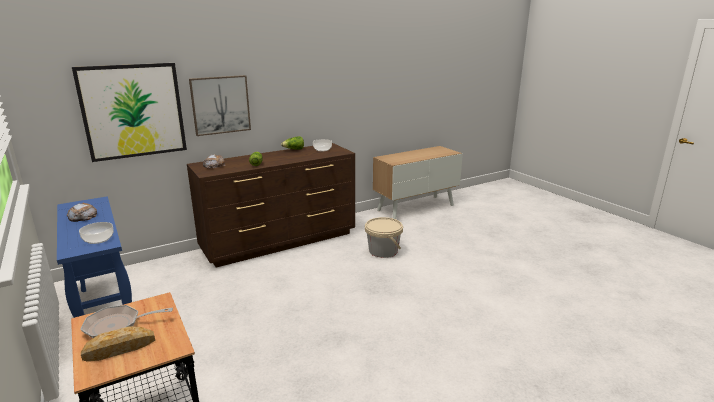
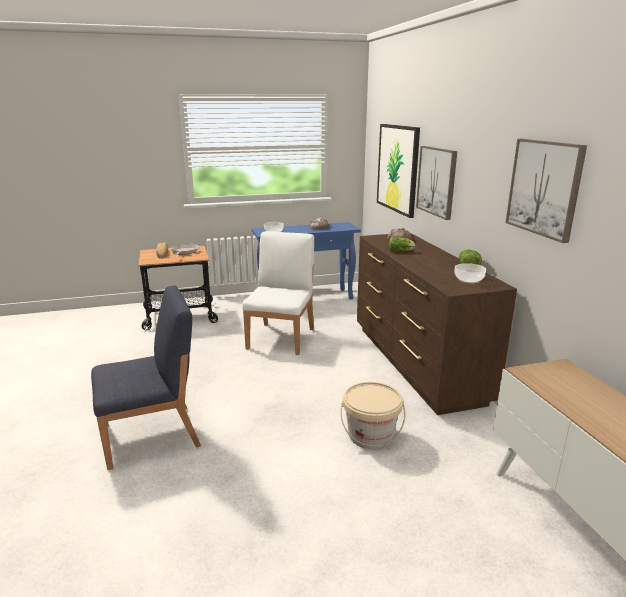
camera: 105 degrees right, 0 degrees up
none -> blue chair [91,285,201,470]
none -> white chair [242,231,314,355]
none -> picture [506,139,587,243]

